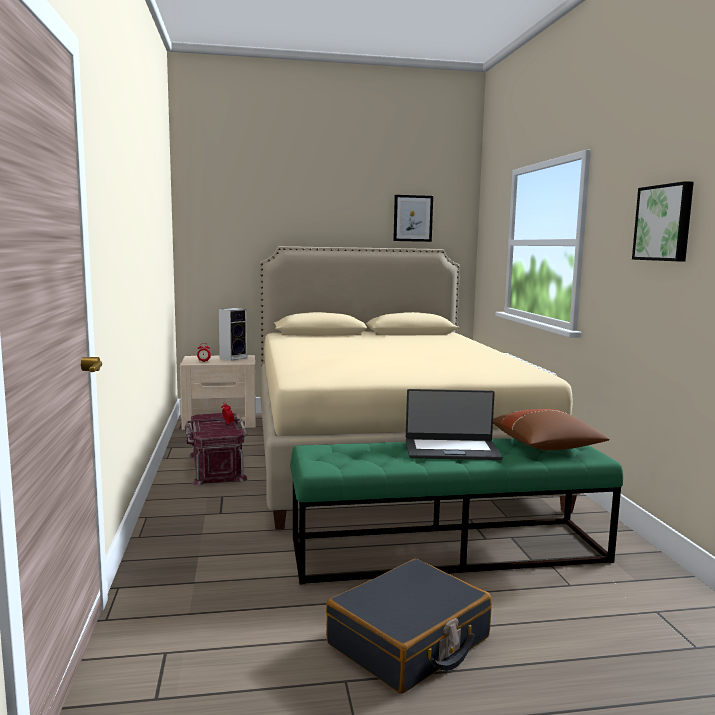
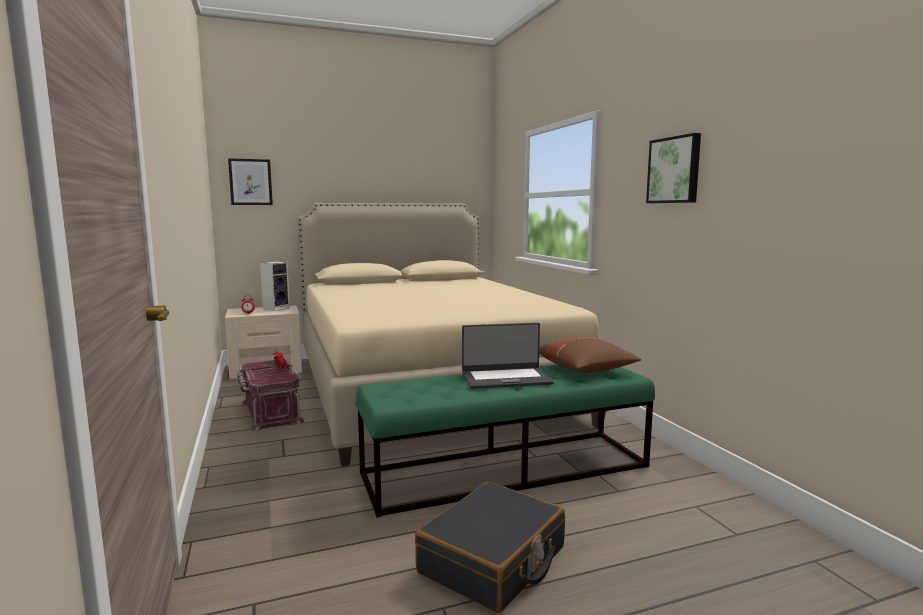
camera: 10 degrees left, 0 degrees up
picture [393,195,433,242] -> picture moved to [228,158,273,205]

